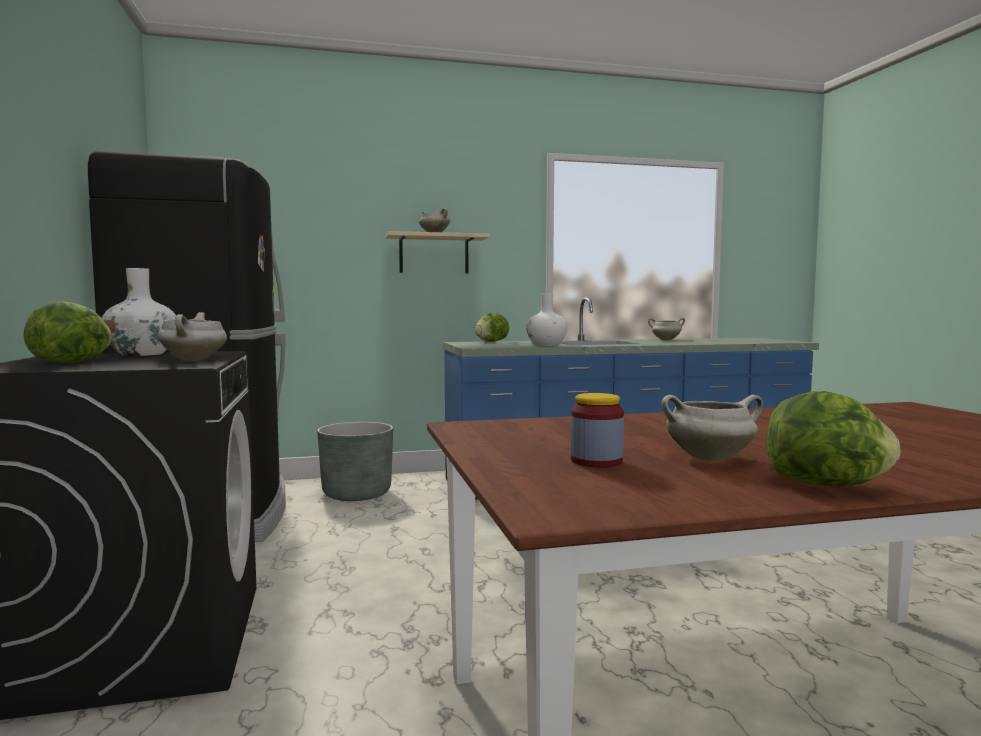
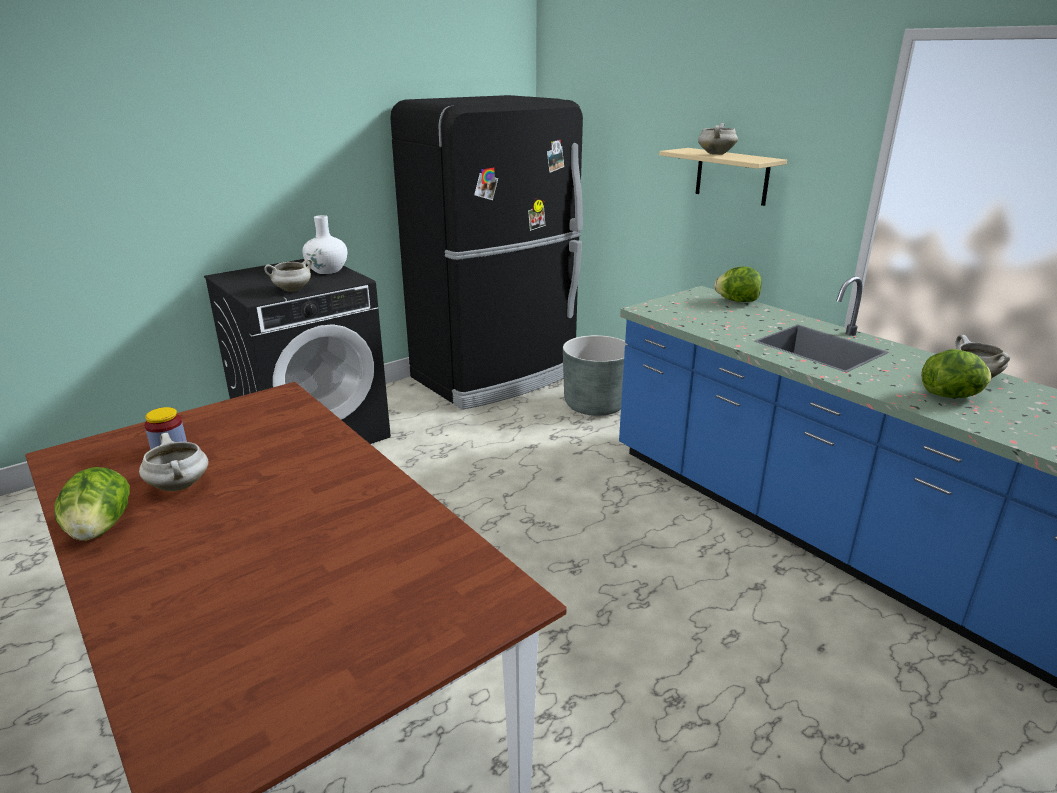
camera: 65 degrees right, 20 degrees up
lettuce [24,301,112,363] -> lettuce moved to [921,349,992,398]
white vase [526,294,567,346] -> none

